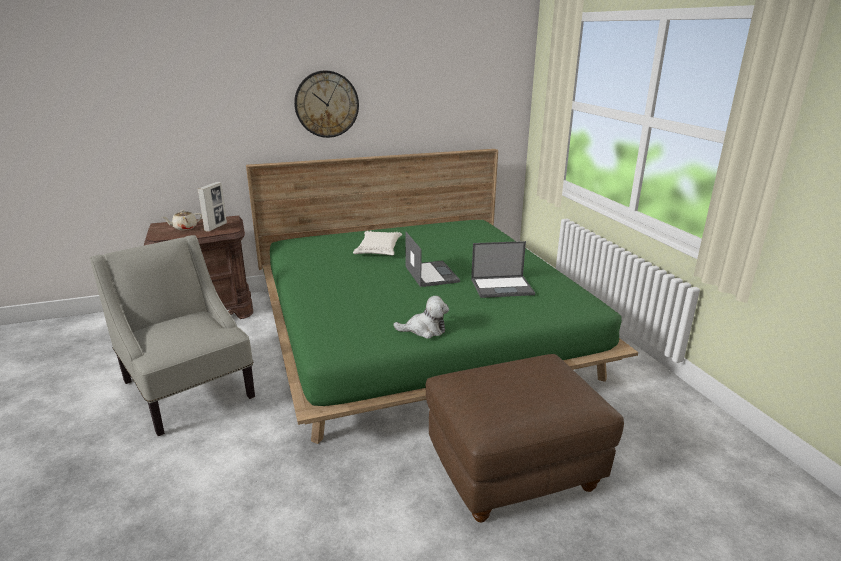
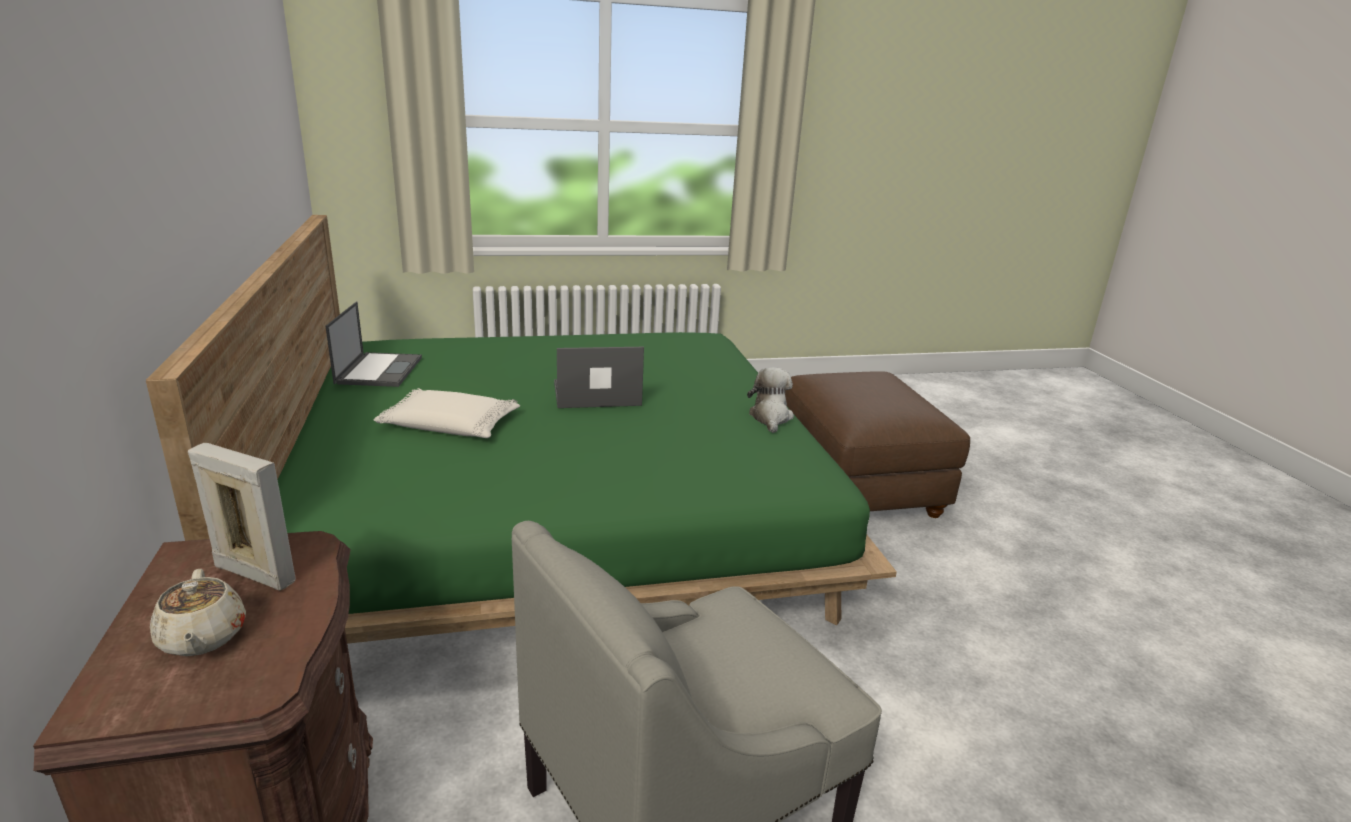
camera: 85 degrees left, 0 degrees up
wall clock [294,70,359,138] -> none
laptop [471,241,535,298] -> laptop moved to [325,302,422,387]

